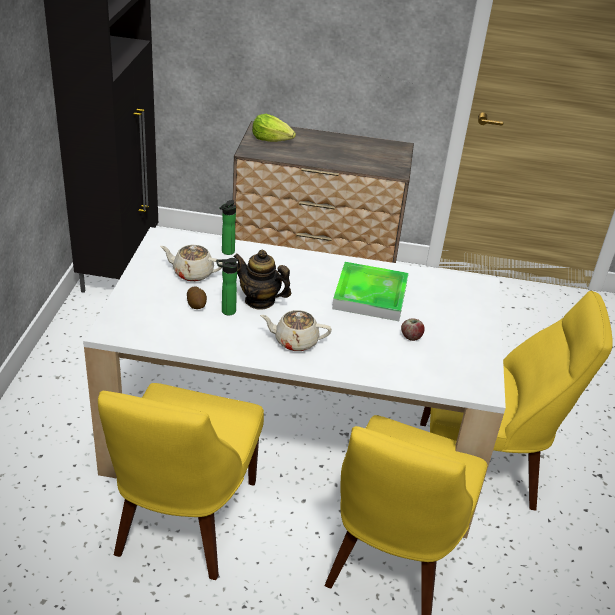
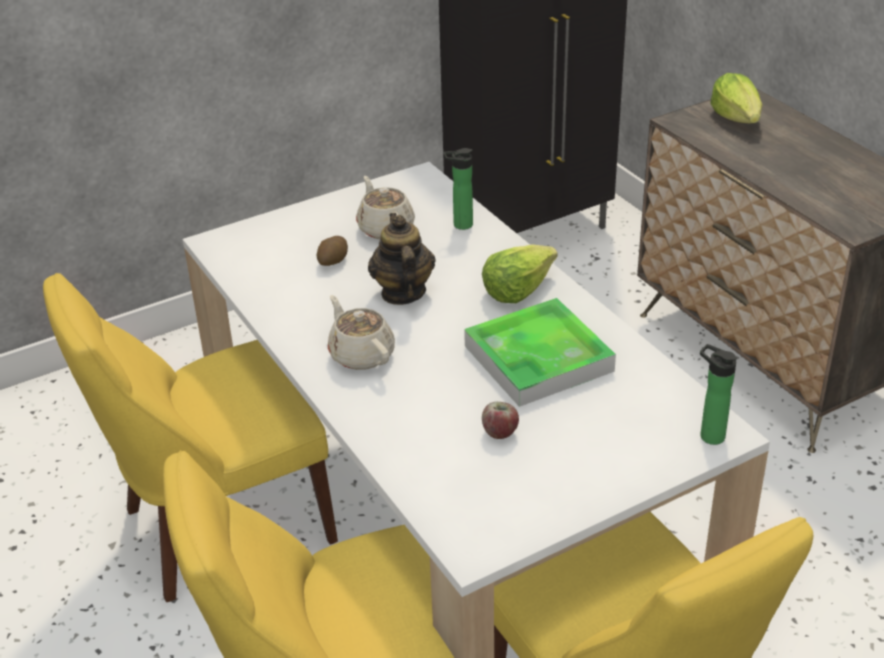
camera: 55 degrees right, 0 degrees up
bottle [216,258,238,315] -> bottle moved to [700,344,737,445]
none -> lettuce [482,244,558,303]

